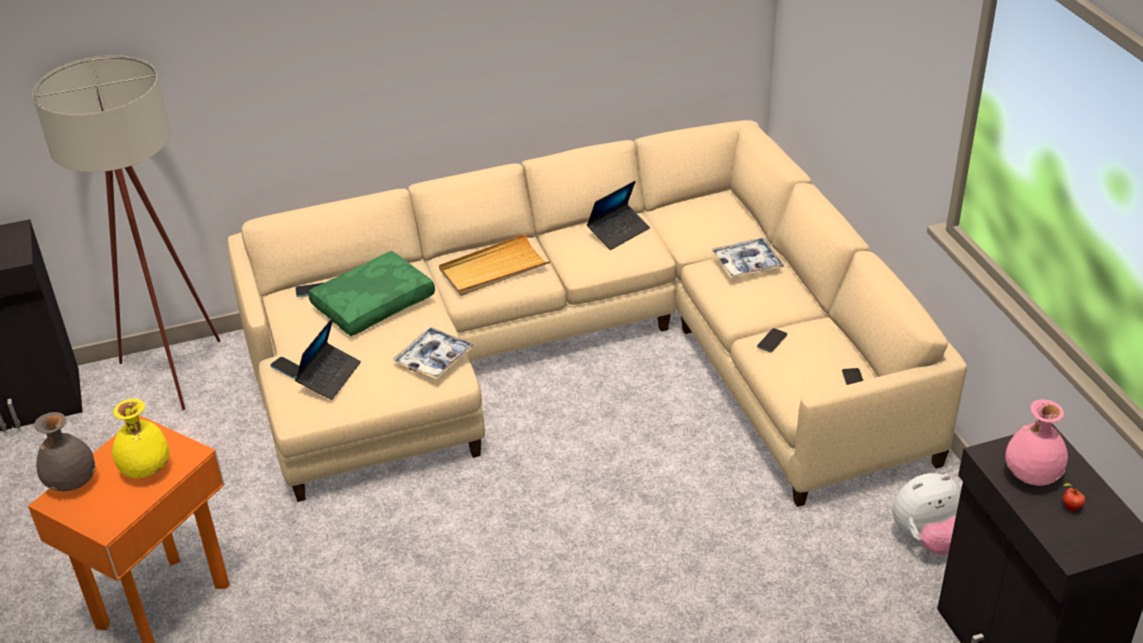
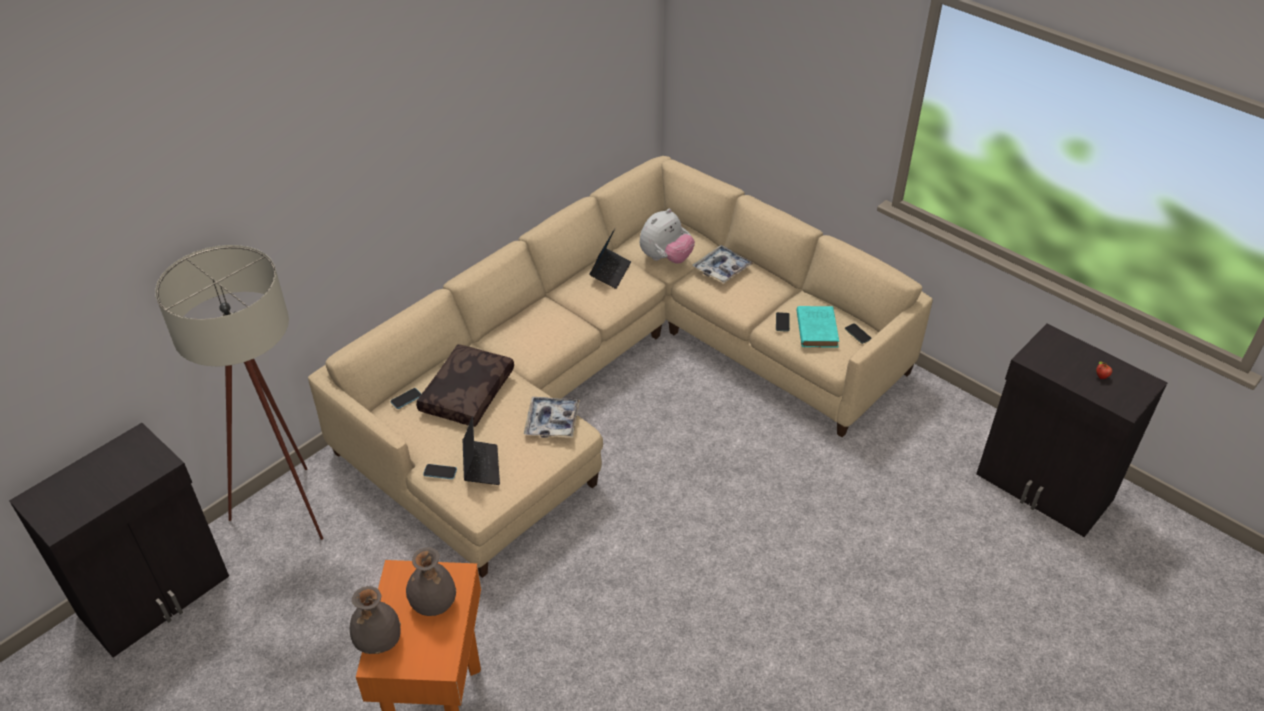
camera: 30 degrees left, 5 degrees up
yellow vase [112,399,170,478] -> grey vase [406,547,456,616]
green pillow [308,251,435,336] -> brown pillow [416,344,514,427]
beige tray [439,234,550,296] -> none
plush toy [892,473,961,555] -> plush toy moved to [640,208,695,264]
pink vase [1005,399,1068,486] -> none
none -> turquoise book [796,306,839,348]

